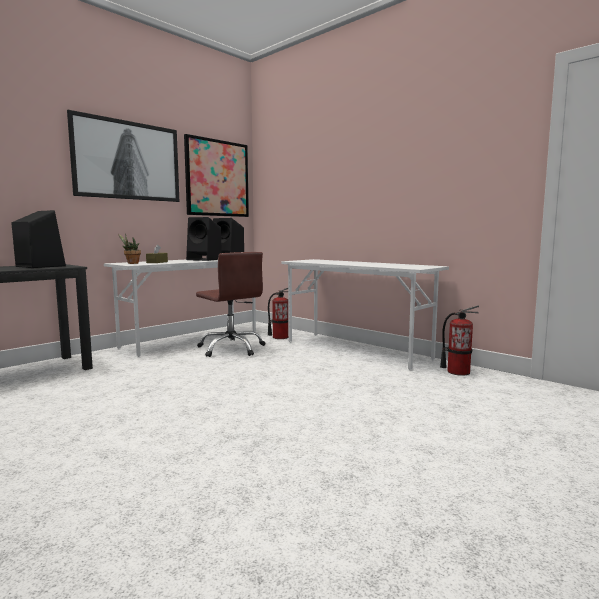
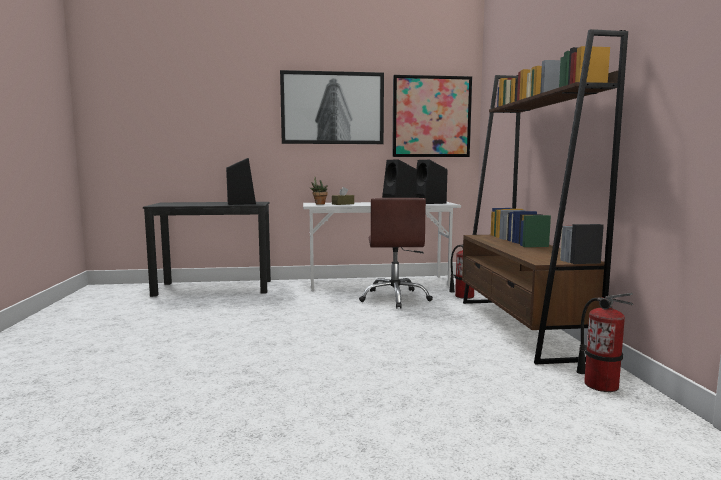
camera: 40 degrees right, 0 degrees up
white desk [281,259,449,370] -> brown bookcase [462,29,628,364]

